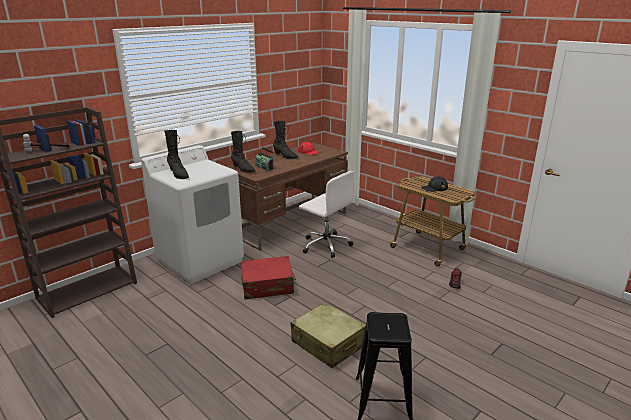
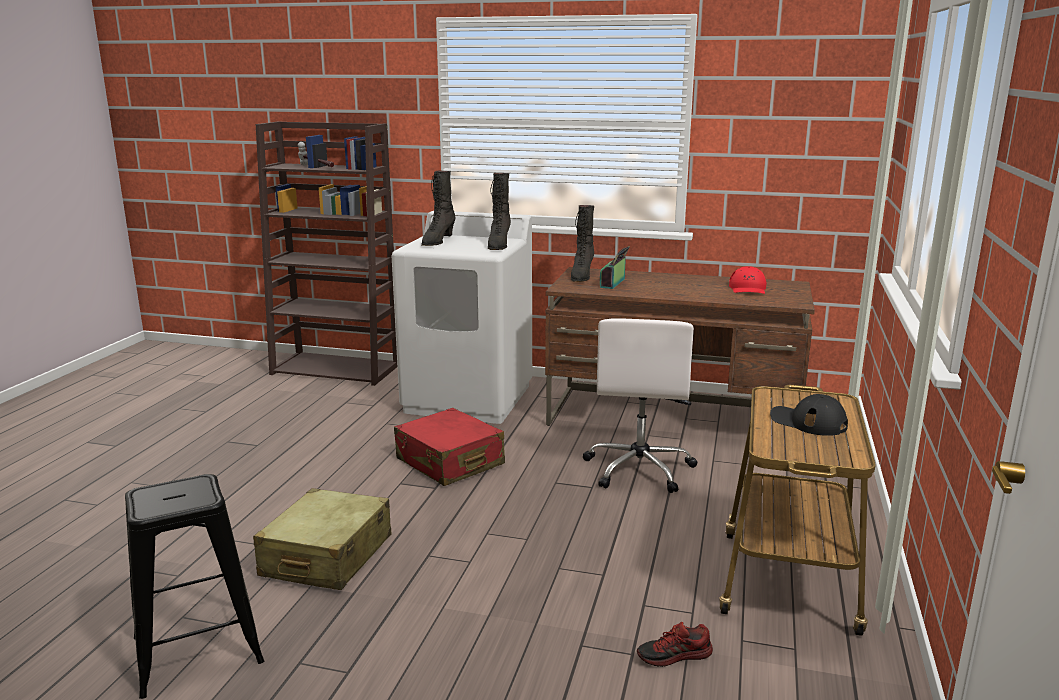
camera: 60 degrees right, 5 degrees down
black boot [273,121,298,159] -> black boot moved to [488,173,511,250]

